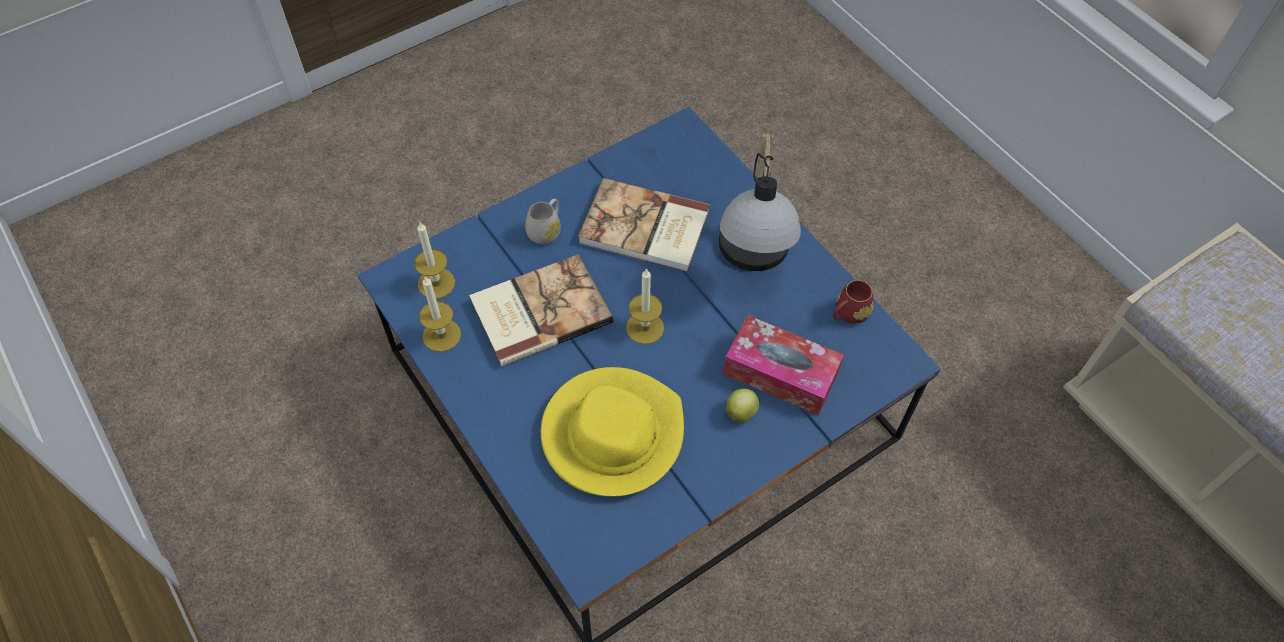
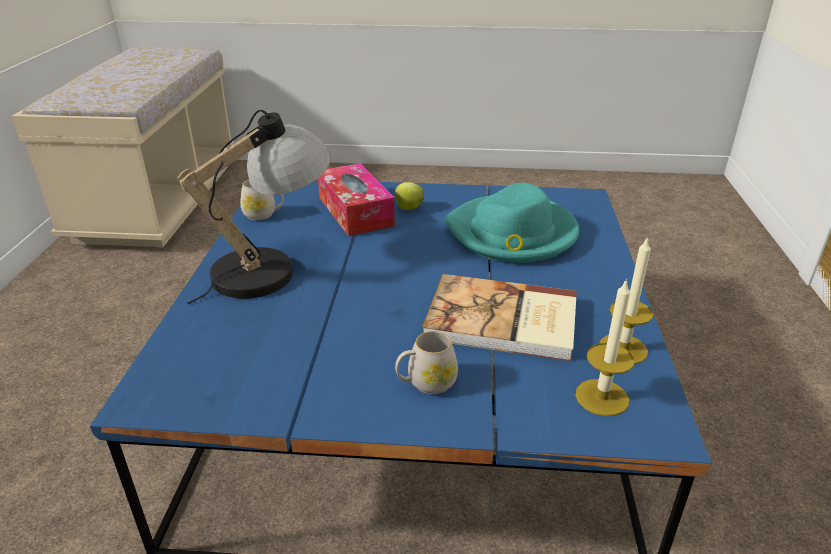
camera: 140 degrees left, 25 degrees down
yellow hat [541,367,684,497] -> turquoise hat [445,183,579,263]
book [578,178,710,272] -> none
candle [626,268,664,344] -> none
red mug [833,280,874,324] -> white mug [240,179,284,220]

